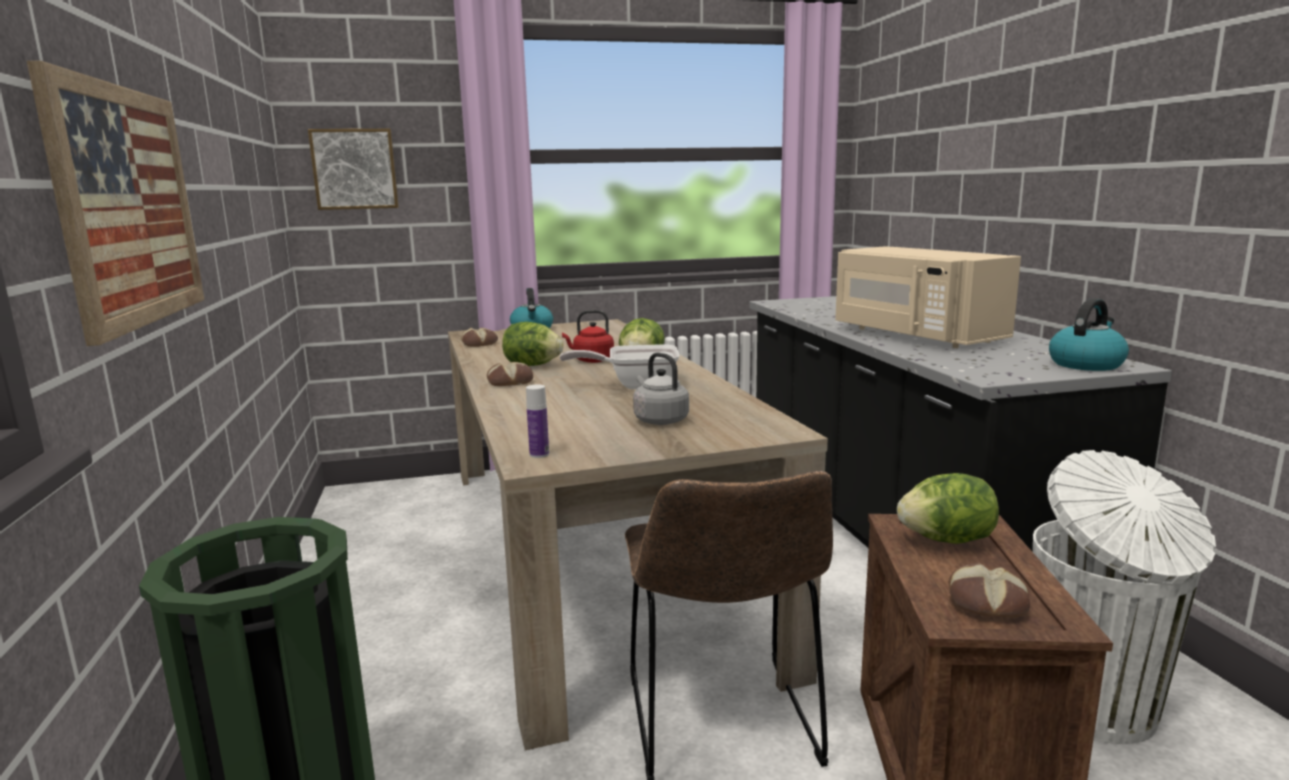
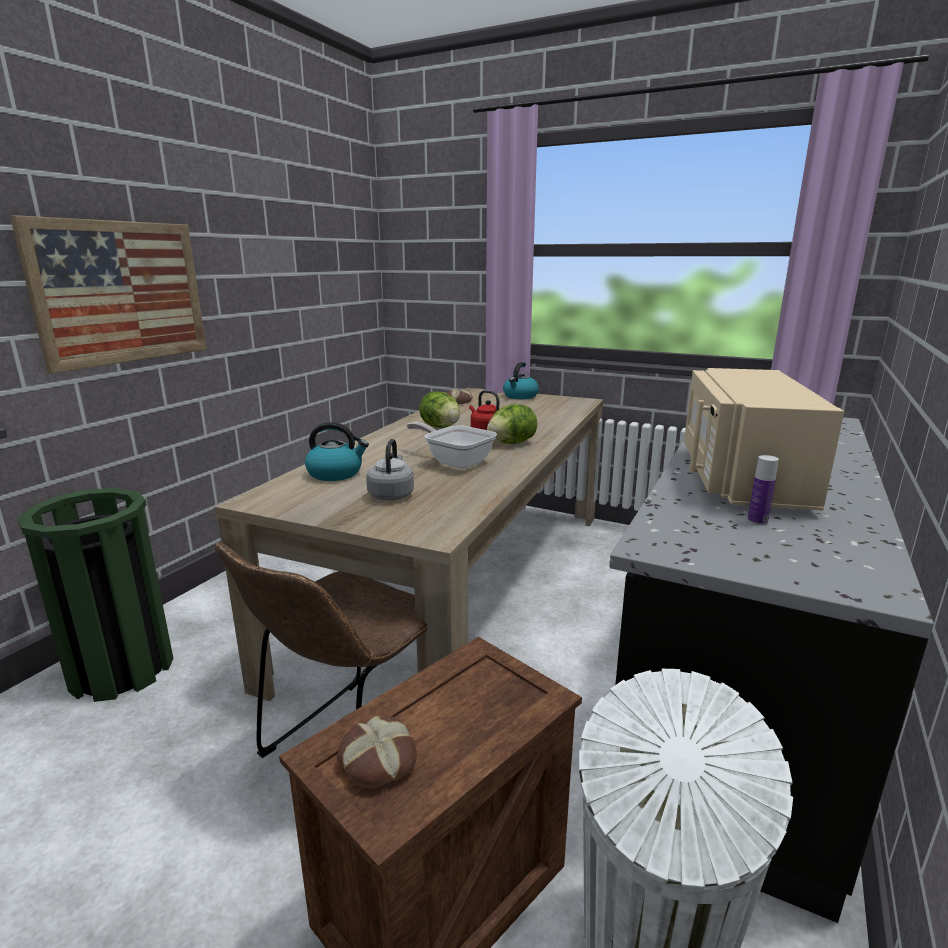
camera: 40 degrees right, 5 degrees up
picture [308,129,399,210] -> none
bread [487,362,533,386] -> none
bottle [526,384,549,458] -> bottle moved to [748,455,779,526]
lettuce [897,473,999,544] -> none
kettle [1049,298,1129,371] -> kettle moved to [305,422,369,481]

